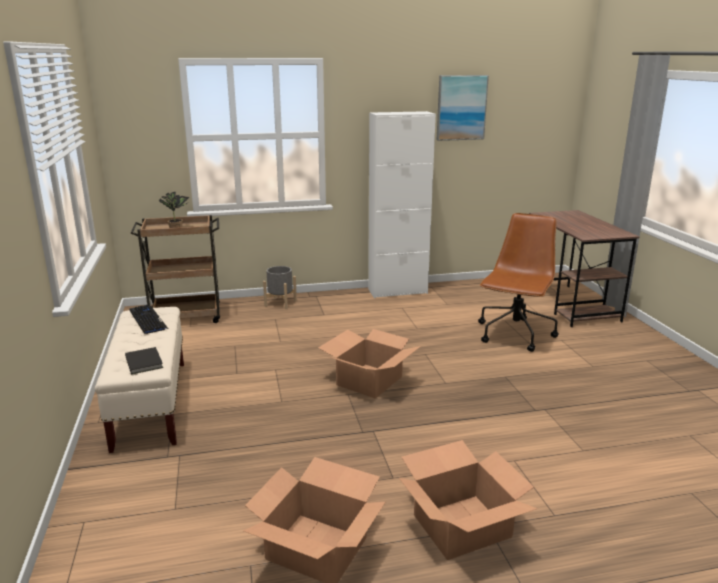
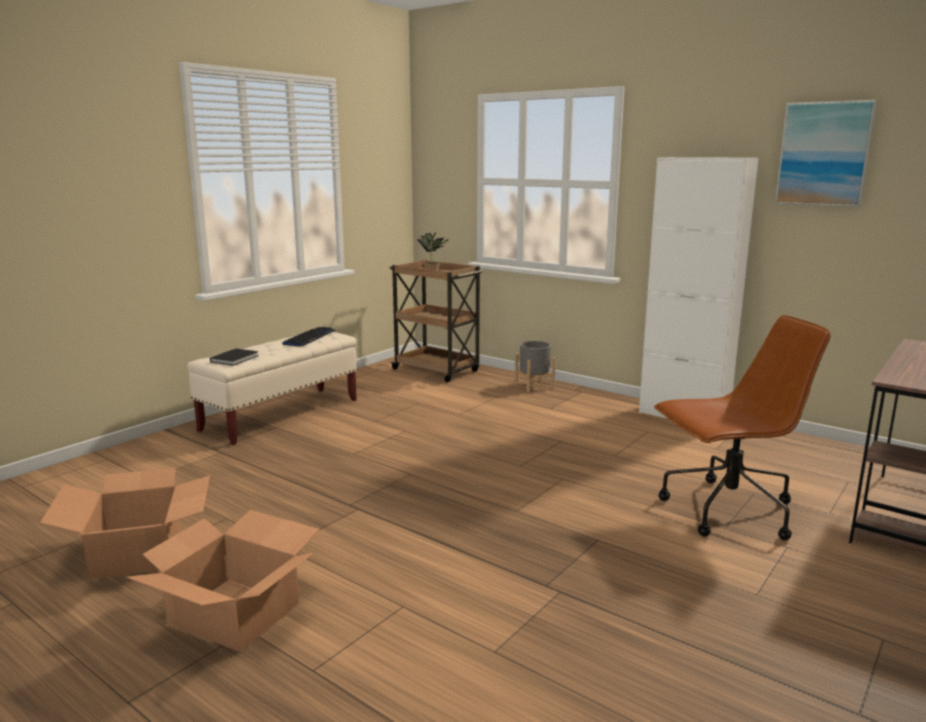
camera: 50 degrees right, 5 degrees down
cardboard box [318,329,421,399] -> none

